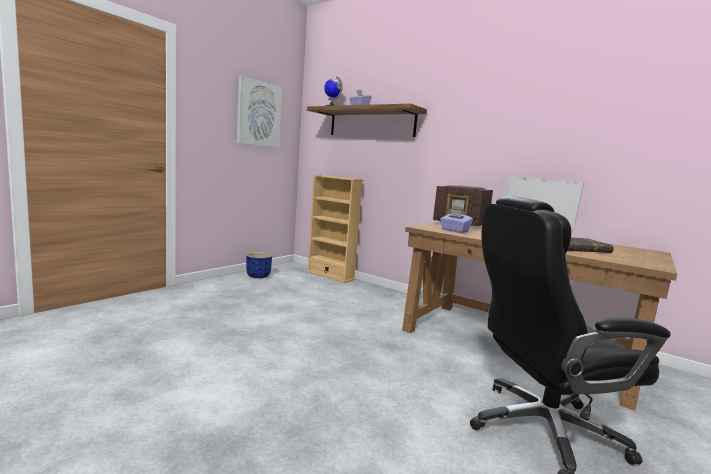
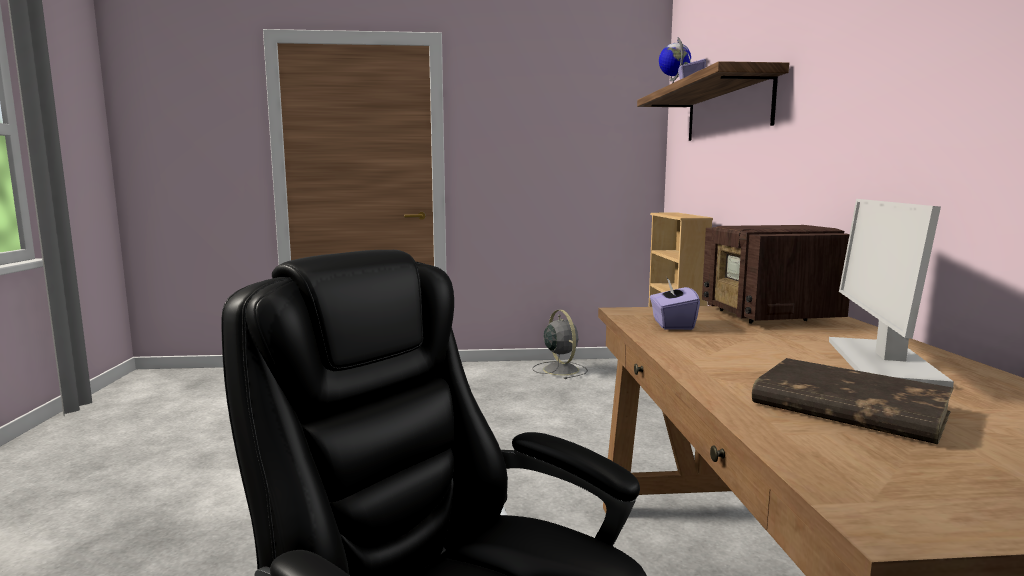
camera: 50 degrees right, 0 degrees up
picture [237,76,282,148] -> none
blue planter [246,252,272,278] -> grey fan [532,310,588,379]

